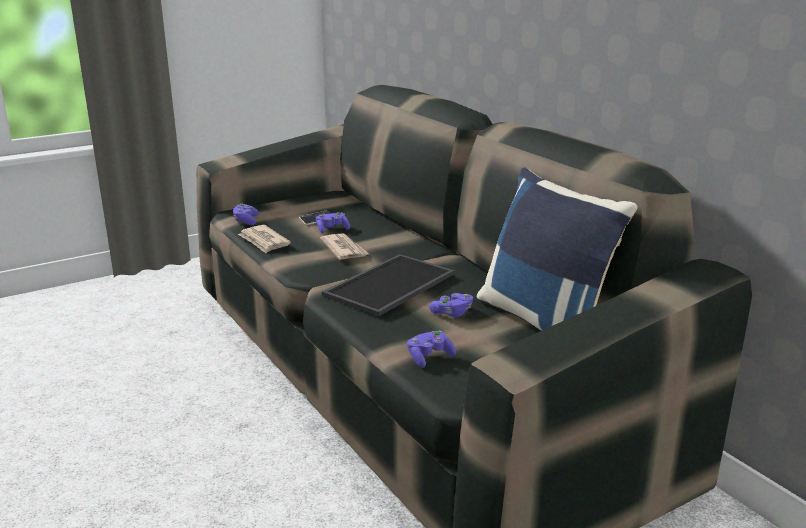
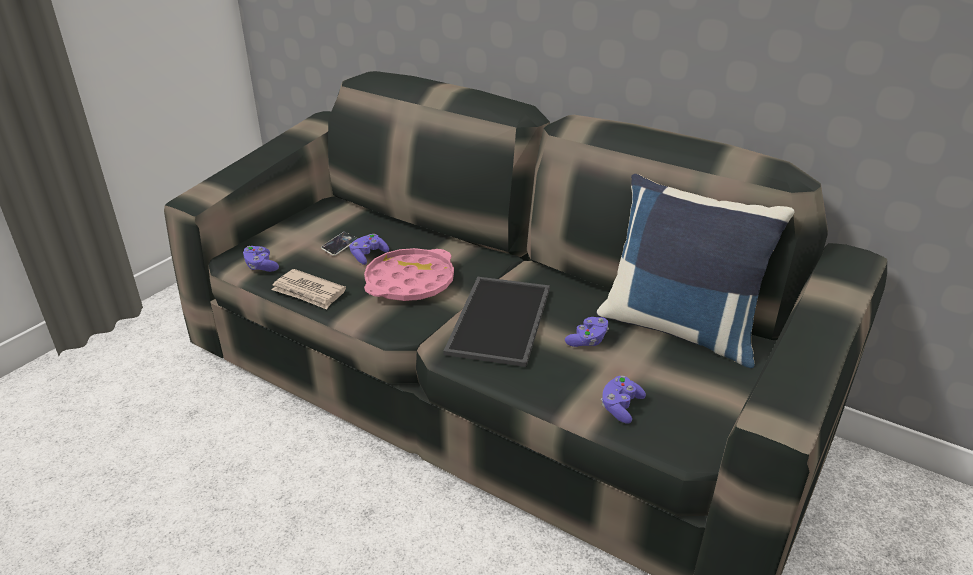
camera: 25 degrees left, 10 degrees up
newspaper [320,233,369,259] -> pink tray [364,248,454,301]

